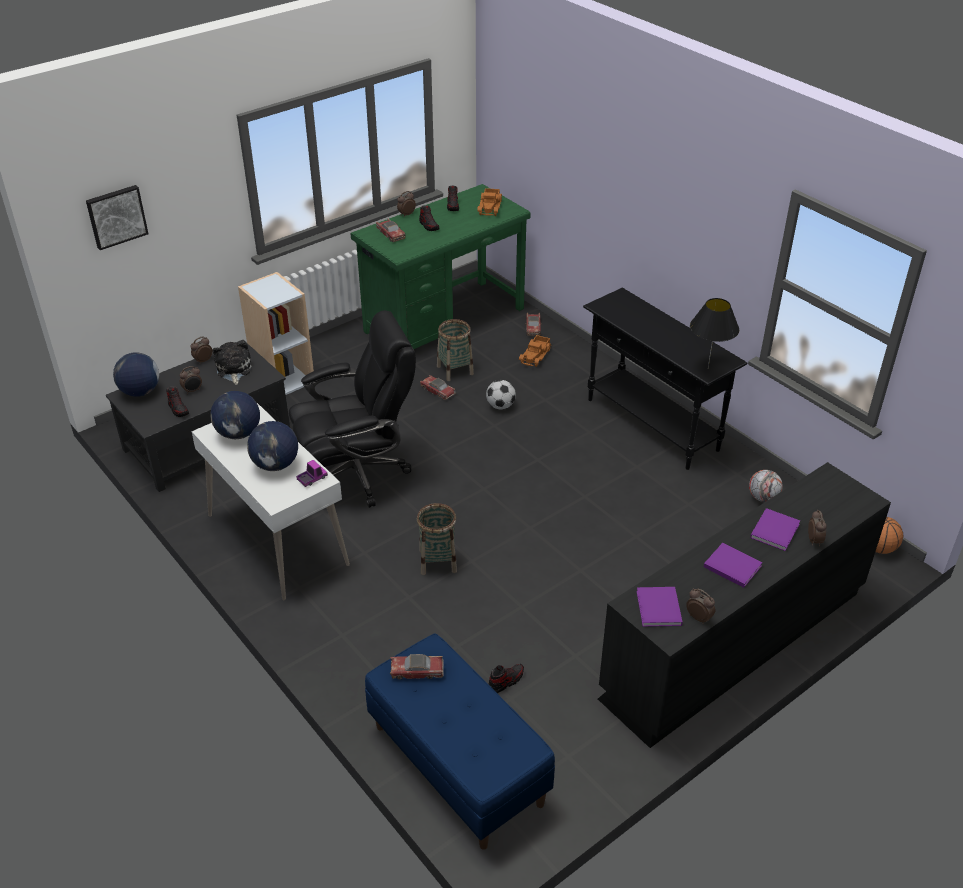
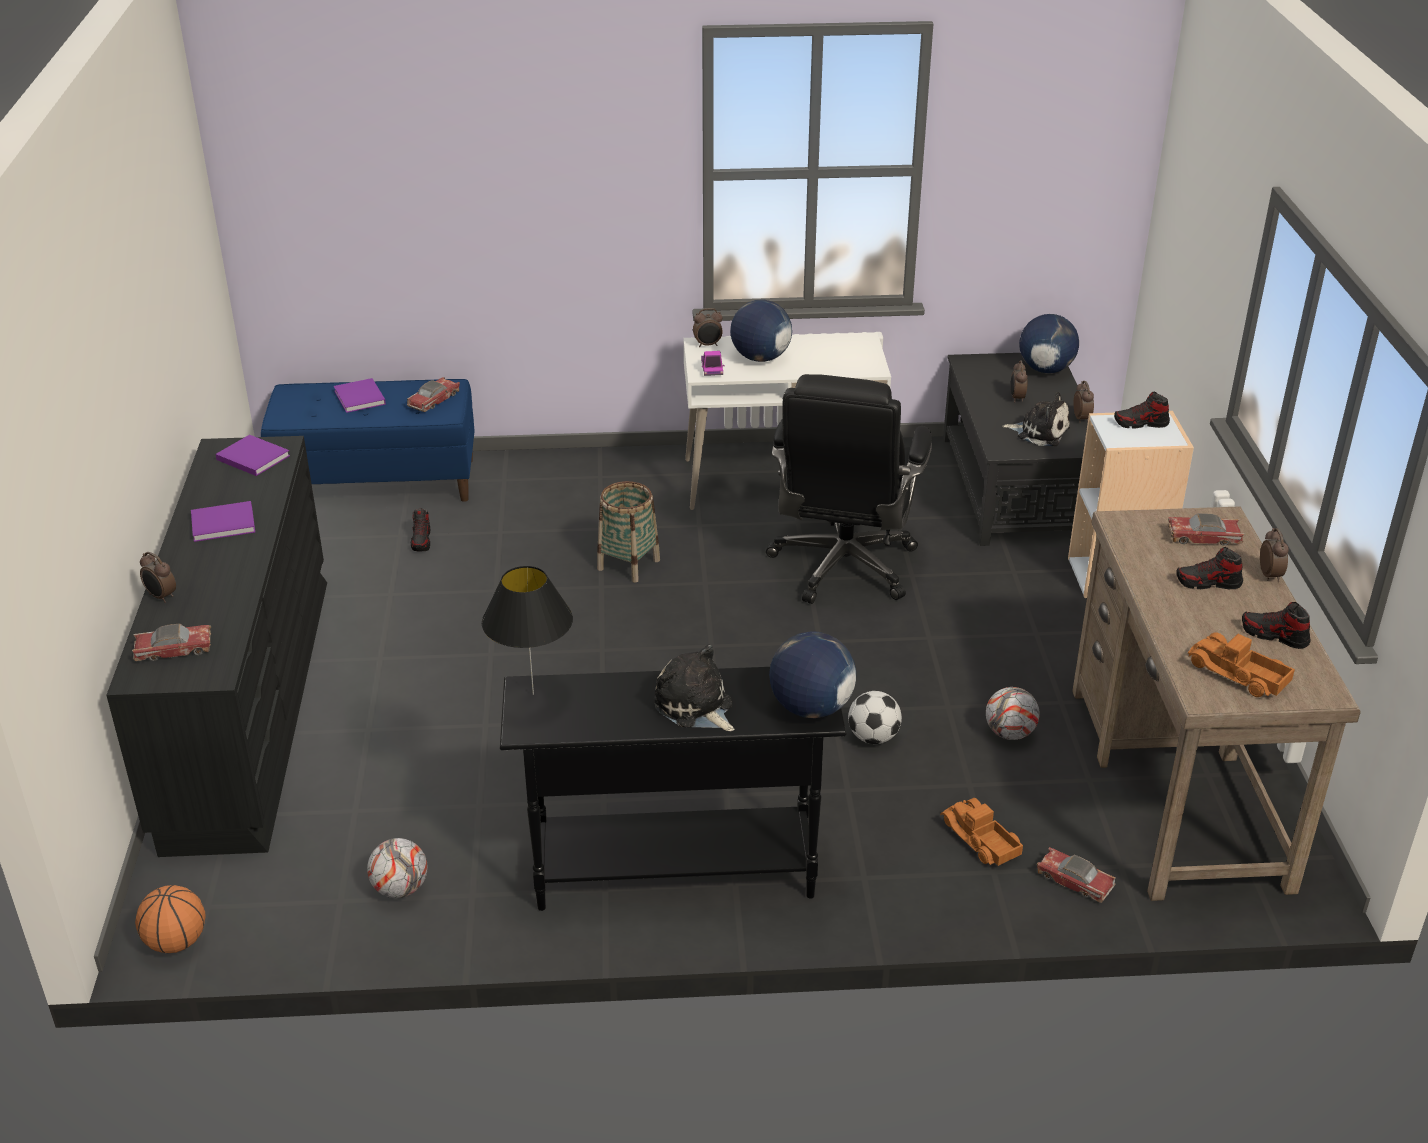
camera: 125 degrees right, 5 degrees down
picture [86,185,149,250] -> none
shoe [166,386,189,417] -> shoe moved to [1114,391,1170,429]
globe [210,391,260,439] -> globe moved to [769,631,856,718]
green desk [351,184,530,349] -> brown desk [1072,506,1361,901]
toy car [420,375,456,400] -> toy car moved to [132,623,211,661]
basket [437,319,474,381] -> football [986,687,1040,740]
alarm clock [686,588,715,624] -> alarm clock moved to [693,308,723,347]
purple book [750,508,800,551] -> purple book moved to [334,378,386,413]
none -> plush toy [653,644,734,731]

